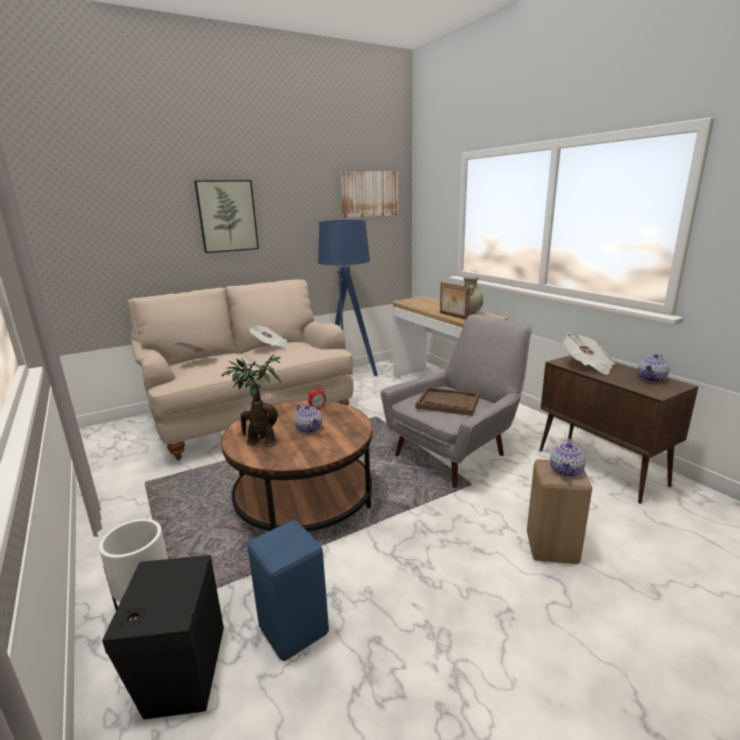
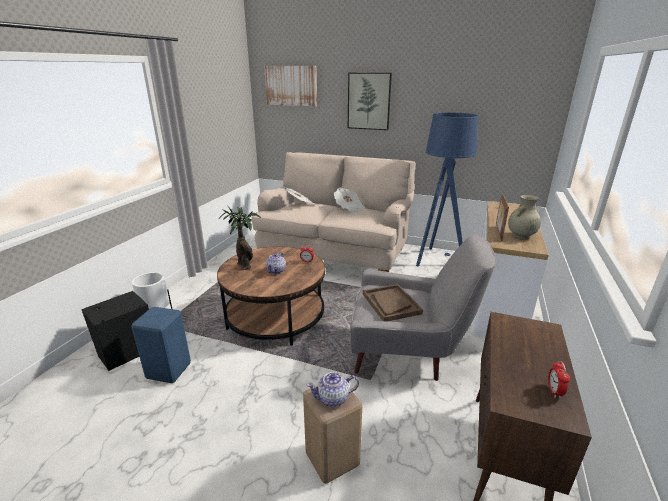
camera: 50 degrees right, 5 degrees up
picture [340,171,398,218] -> picture moved to [264,66,317,106]
newspaper [563,333,615,375] -> none
teapot [638,354,670,382] -> alarm clock [548,361,570,398]

